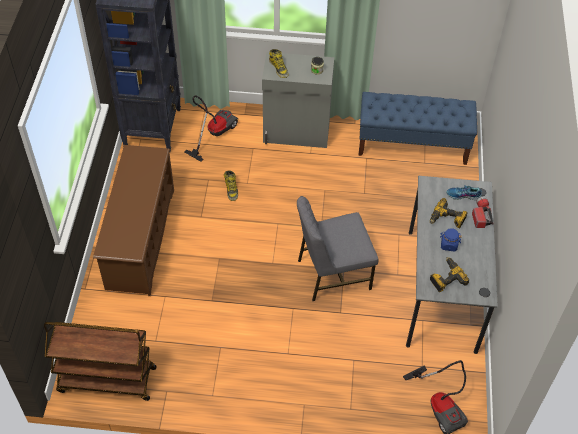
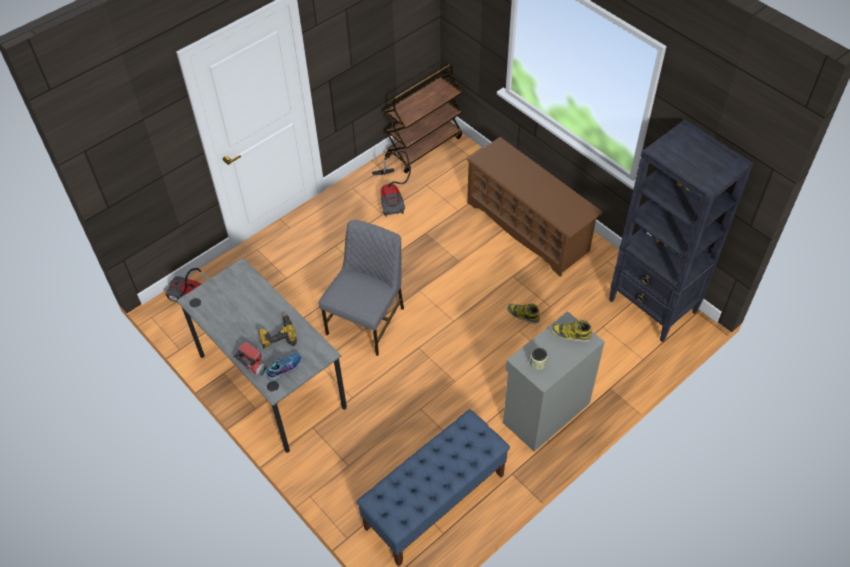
camera: 135 degrees right, 0 degrees up
vacuum cleaner [184,95,238,162] -> vacuum cleaner moved to [372,151,411,217]
power drill [430,257,469,292] -> none
blue jar [440,228,462,251] -> none

